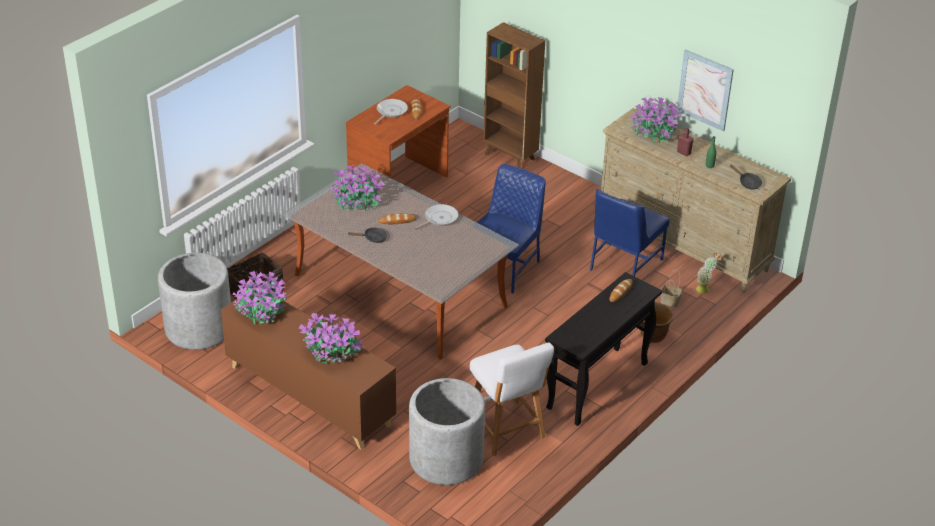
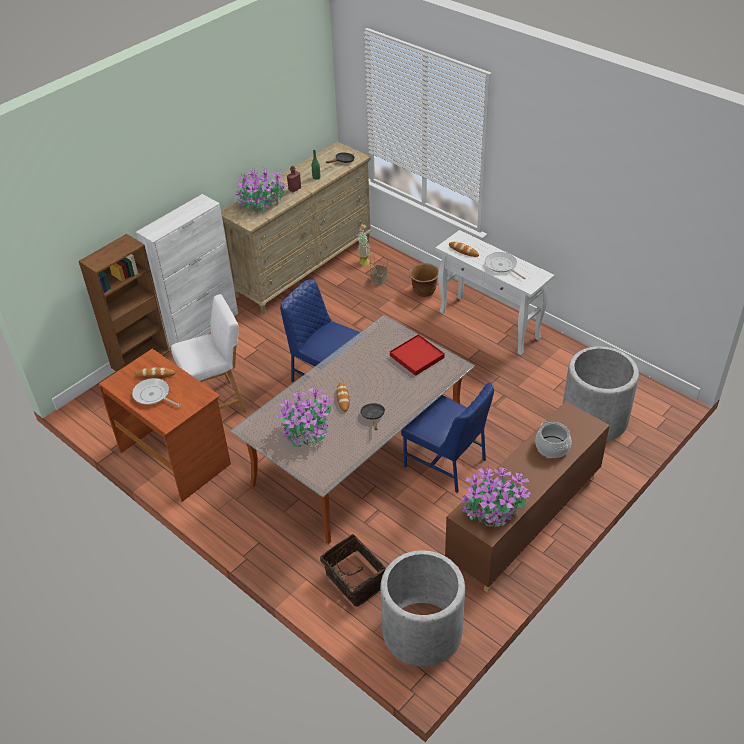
camera: 85 degrees left, 5 degrees up
potted plant [299,313,364,364] -> cooking pot [535,421,572,458]
frying pan [413,204,458,230] -> frying pan moved to [485,252,525,279]
white stool [470,342,554,456] -> white stool moved to [171,294,247,413]
black console table [545,272,662,426] -> white console table [435,230,555,355]
blue chair [590,189,670,276] -> blue chair moved to [401,383,494,493]
picture [677,49,734,131] -> none
none -> white cabinet [136,194,238,348]
none -> red tray [390,334,445,376]

